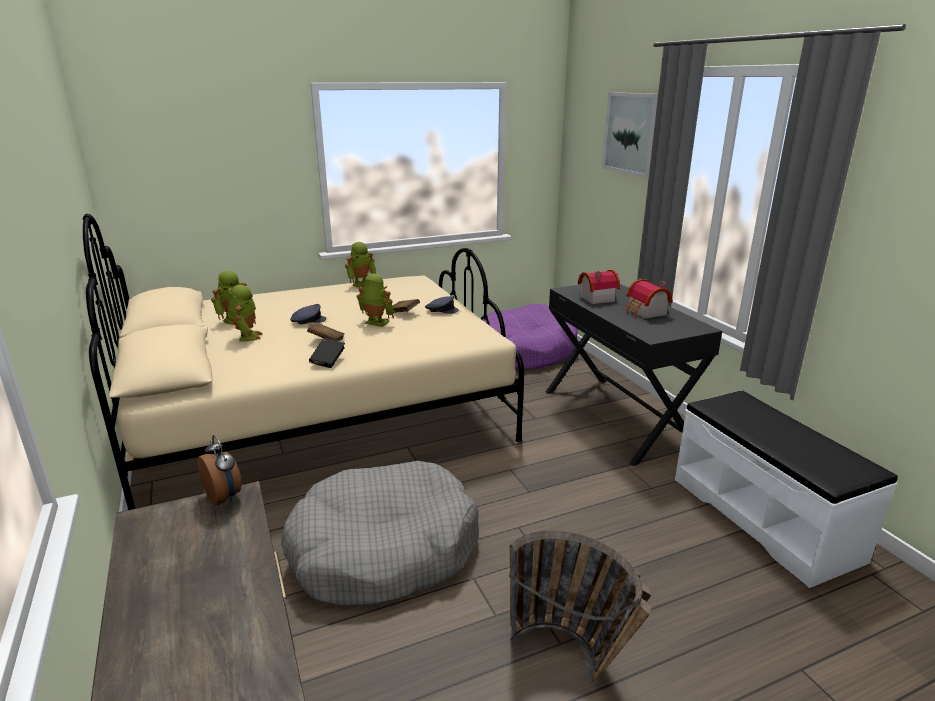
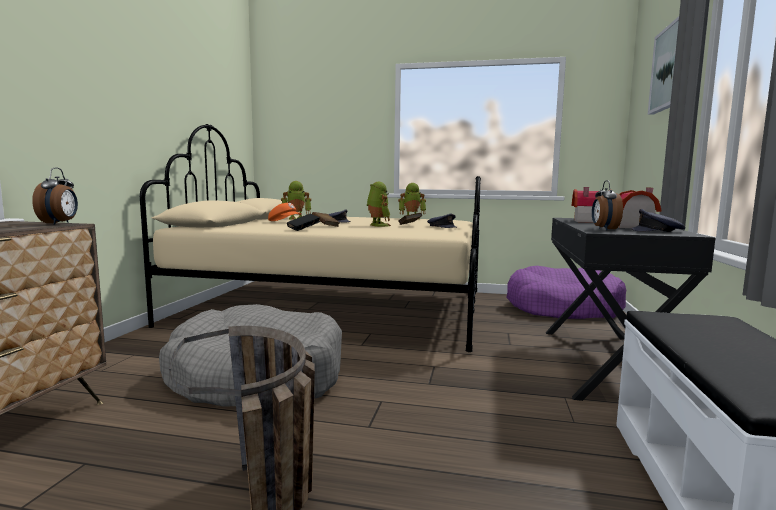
camera: 35 degrees right, 15 degrees down
toy robot [228,285,263,341] -> orange cap [268,203,302,221]
none -> alarm clock [592,180,623,230]
none -> grey cap [631,209,686,232]

